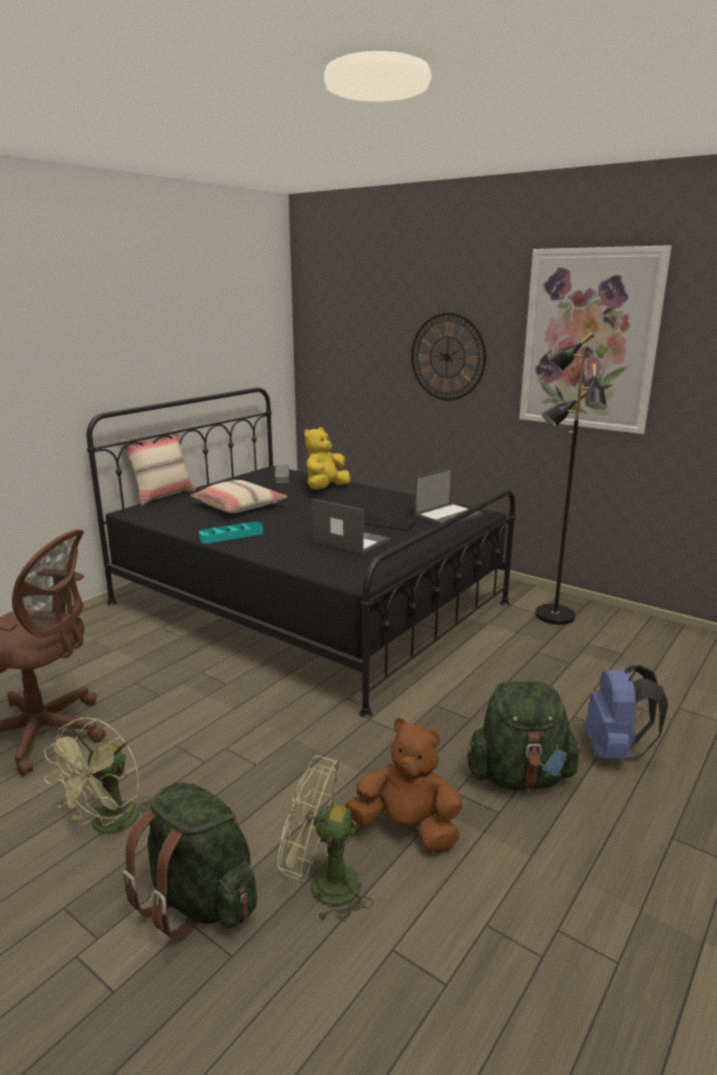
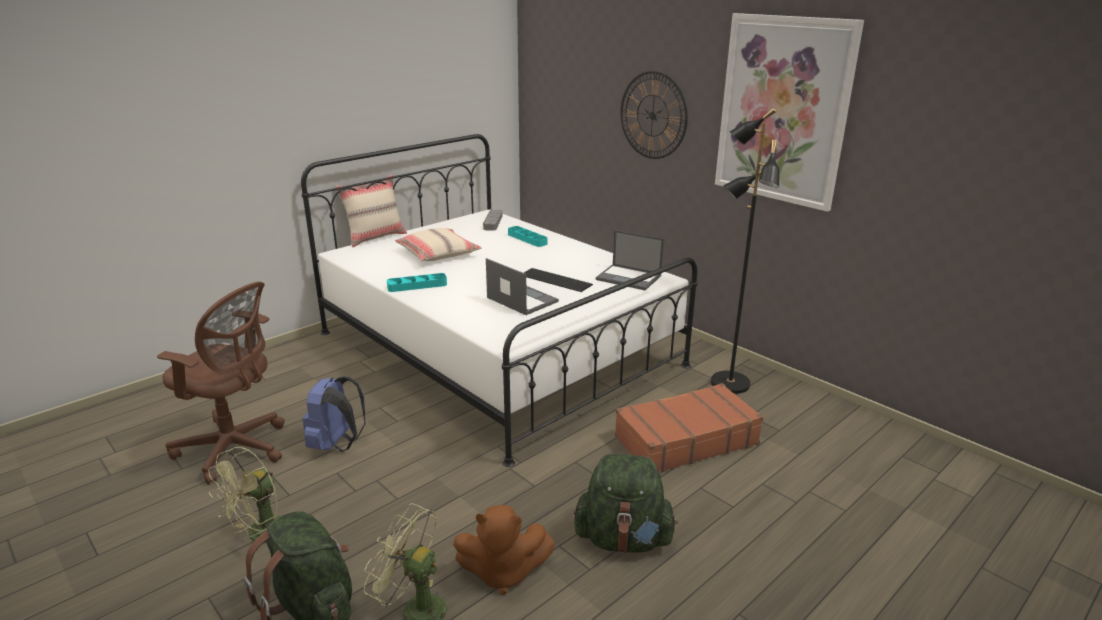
camera: 10 degrees right, 5 degrees up
black bed [86,388,515,718] -> white bed [301,134,697,467]
yellow plush toy [304,427,350,489] -> turquoise tray [508,226,548,247]
brown plush toy [345,718,463,853] -> brown plush toy turned 150 degrees clockwise [453,505,555,595]
laptop [414,468,483,526] -> laptop turned 60 degrees clockwise [596,230,664,291]
blue backpack [585,665,668,760] -> blue backpack moved to [302,377,365,452]
none -> brown suitcase [615,383,764,473]

